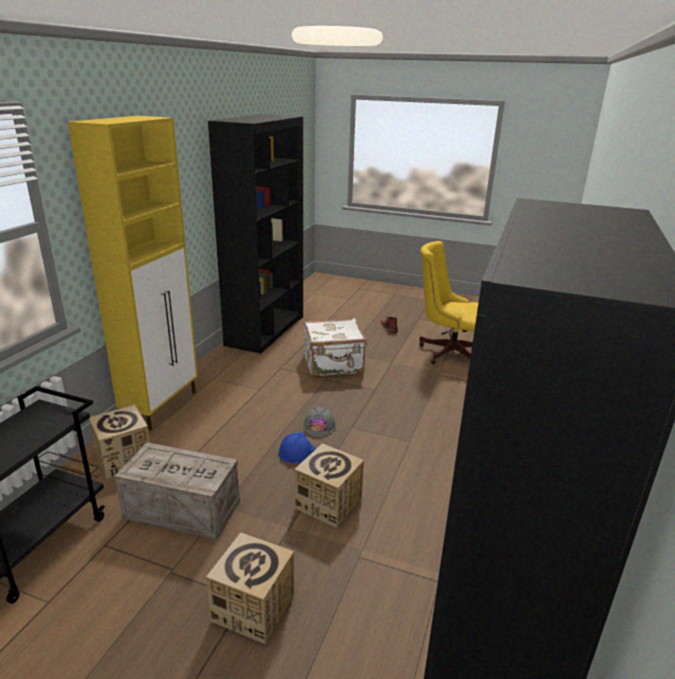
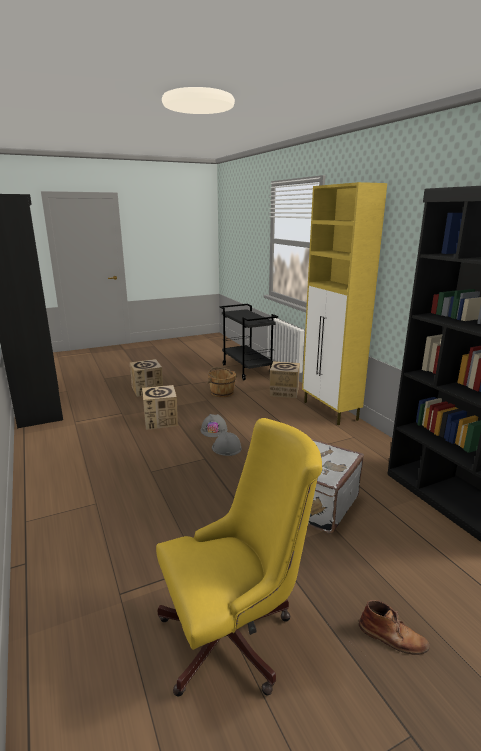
camera: 135 degrees right, 5 degrees down
crate [114,442,240,541] -> brown bucket [207,367,237,397]
blue hard hat [279,432,316,463] -> grey hard hat [201,414,227,437]

